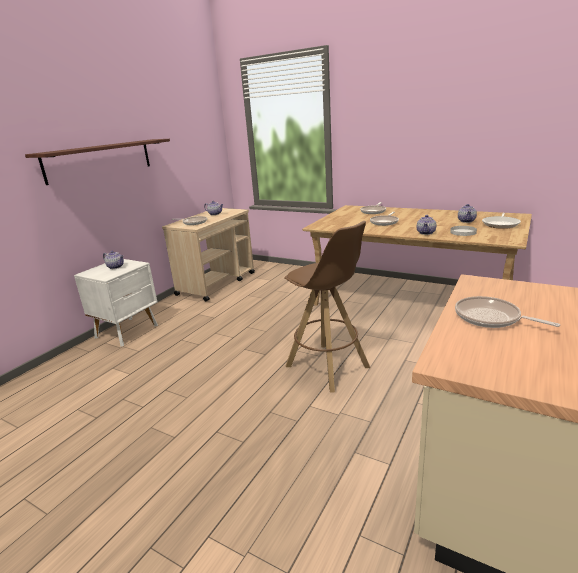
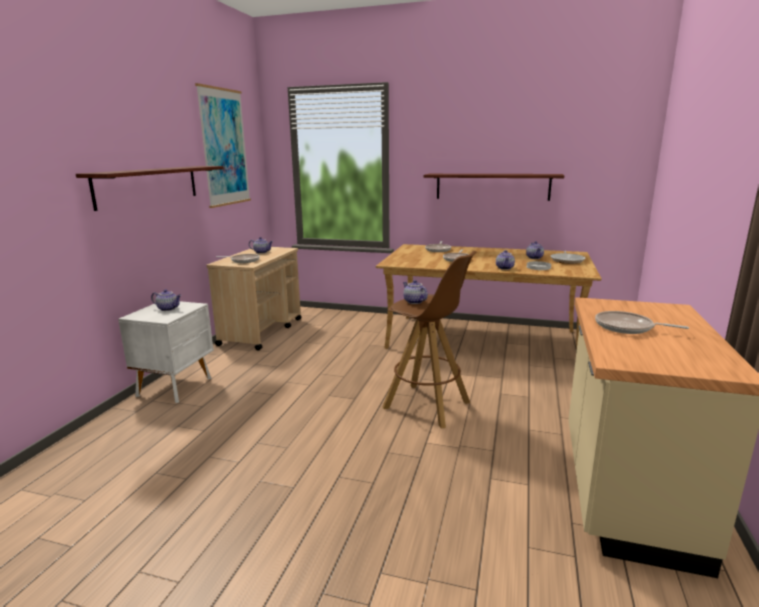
camera: 15 degrees left, 5 degrees down
none -> picture [195,83,251,208]
none -> teapot [403,280,428,304]
none -> shelf [424,174,564,201]

